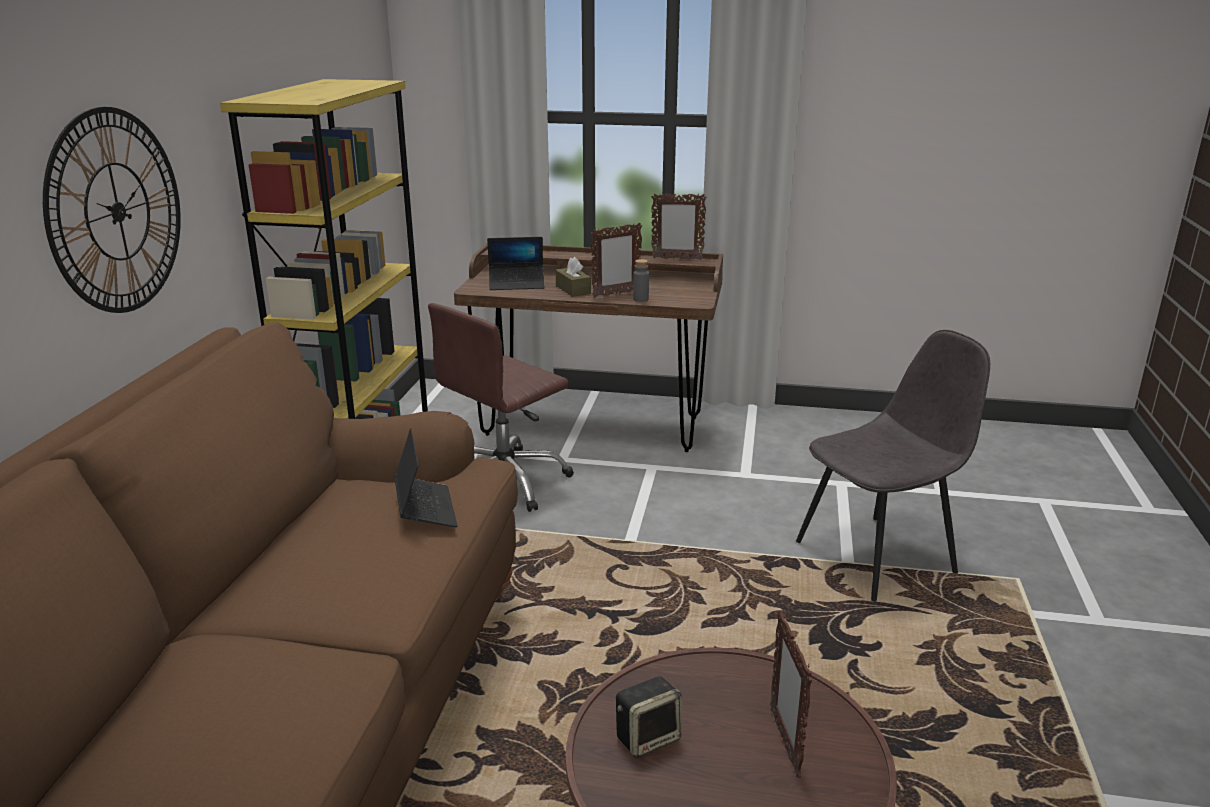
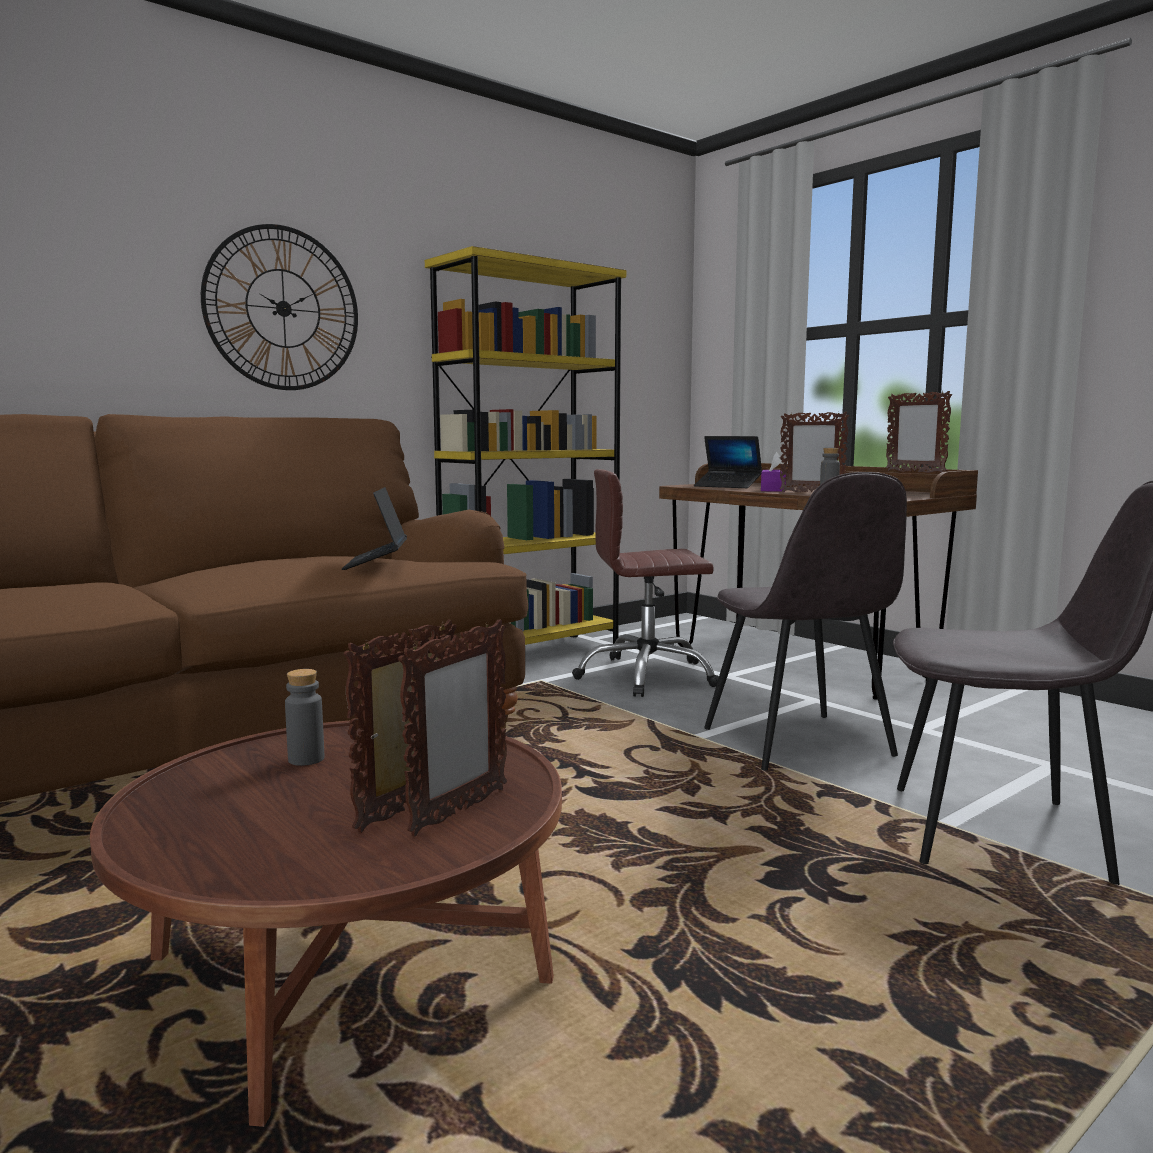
camera: 40 degrees right, 15 degrees down
laptop [394,428,458,527] -> laptop turned 150 degrees clockwise [342,487,407,570]
brown tissue box [556,257,591,297] -> purple tissue box [761,452,786,492]
speaker [616,676,682,758] -> grey bottle [285,669,324,766]
none -> picture frame [398,620,507,836]
none -> grey chair [704,472,907,771]

